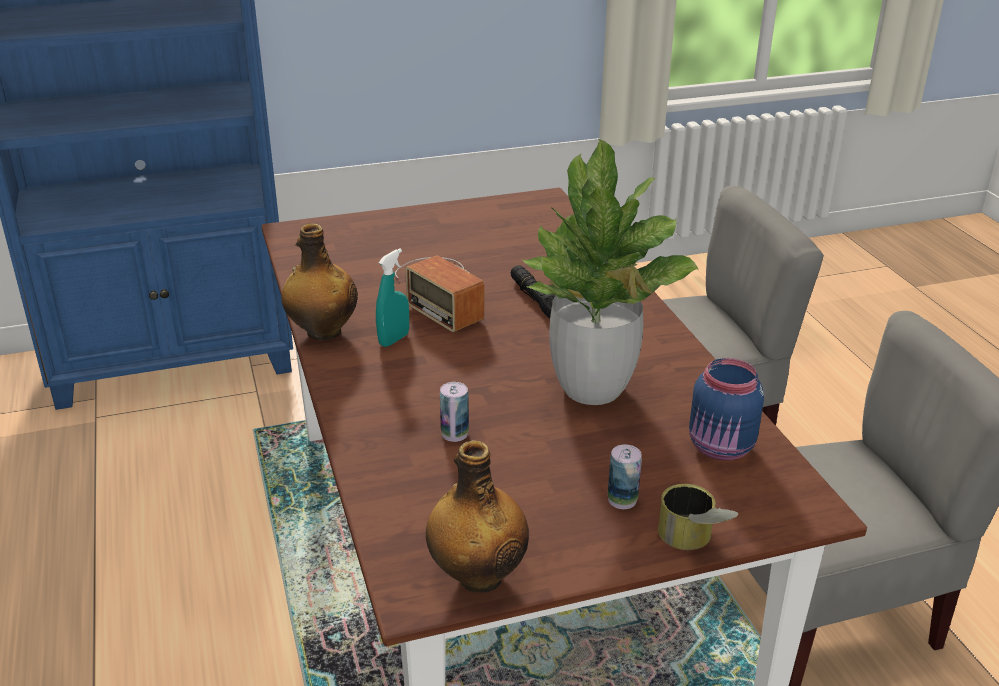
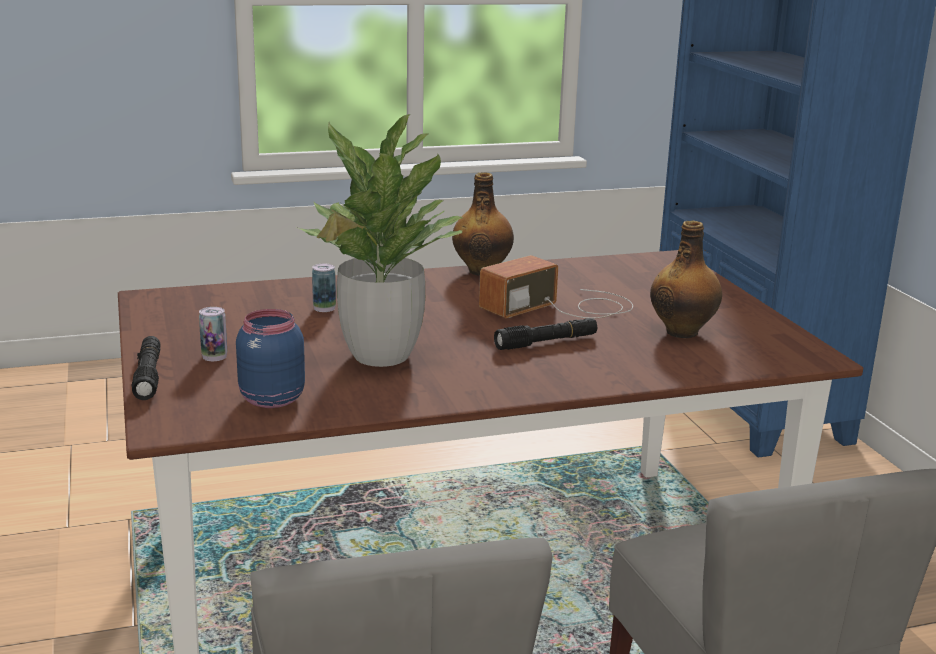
camera: 90 degrees right, 10 degrees down
turquoise spray bottle [376,249,409,347] -> none
bottle [426,440,529,593] -> bottle moved to [650,220,722,338]
can [658,484,738,550] -> black flashlight [132,336,160,400]

